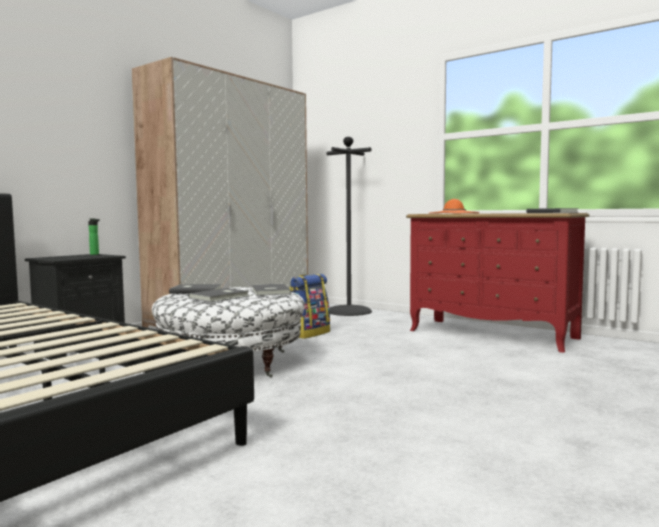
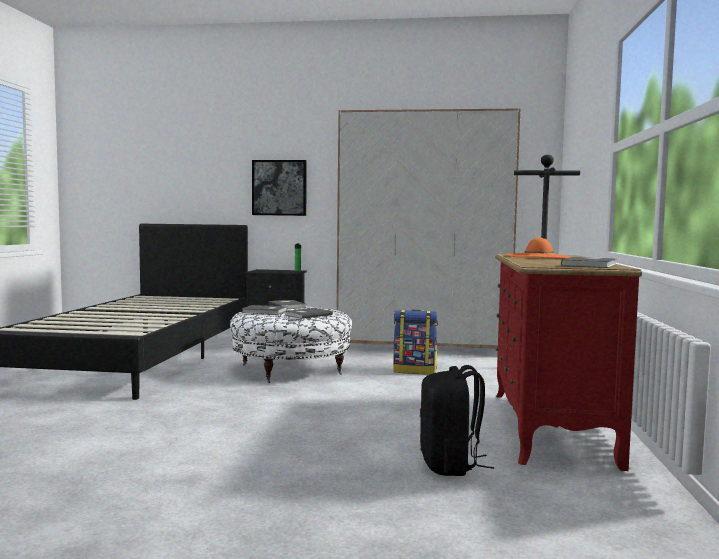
camera: 60 degrees right, 0 degrees up
none -> picture [252,160,307,216]
none -> black backpack [420,365,494,476]

